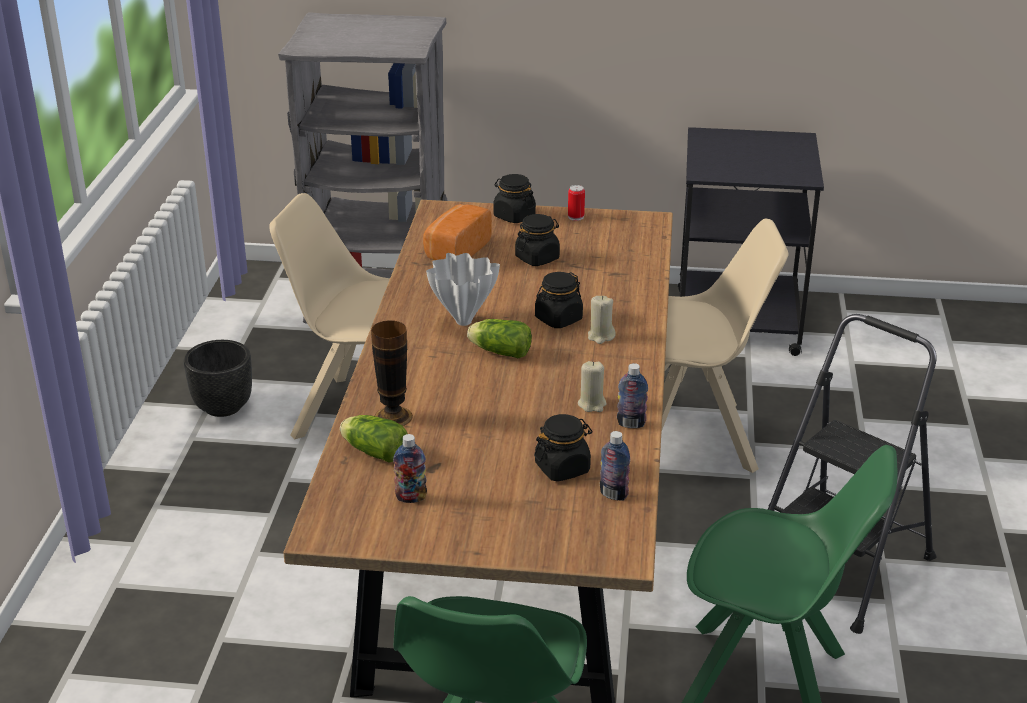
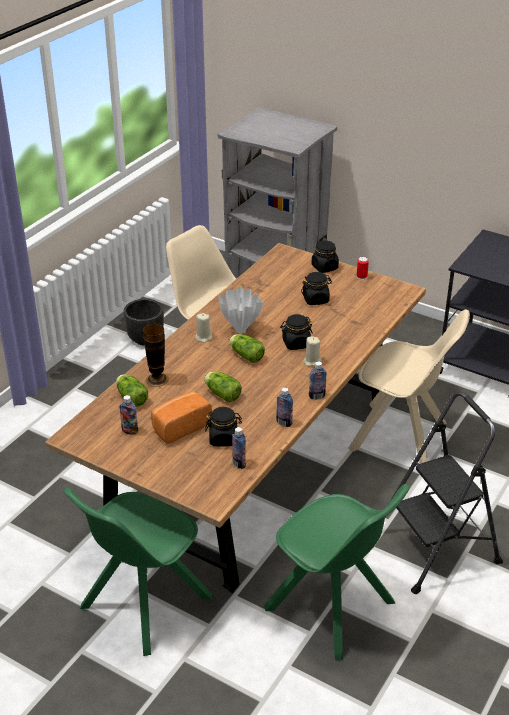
camera: 25 degrees right, 5 degrees up
bread [423,204,492,260] -> bread moved to [151,391,212,444]
beige candle [578,361,606,412] -> beige candle moved to [195,313,212,343]
none -> lettuce [204,372,242,402]
none -> bottle [309,362,327,400]

